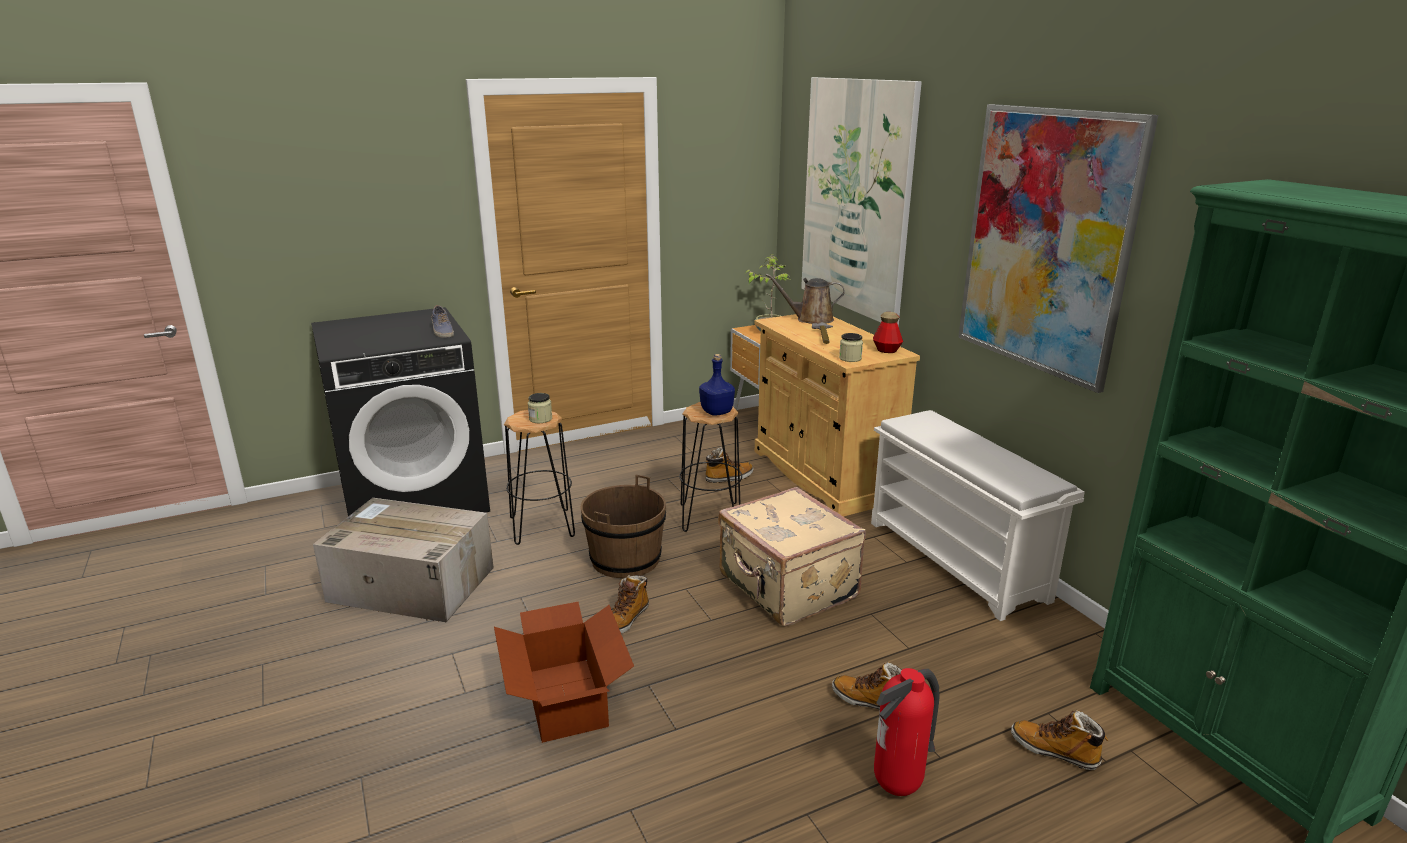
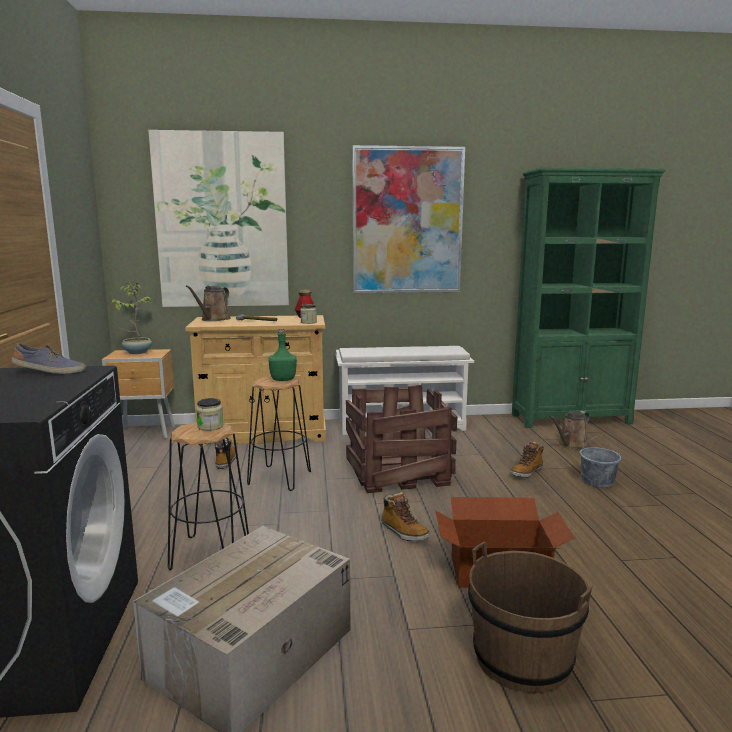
camera: 70 degrees left, 10 degrees down
brown bucket [581,475,666,578] -> brown bucket moved to [468,542,593,693]
blue bottle [699,354,735,416] -> green bottle [269,329,297,381]
beige suitcase [718,487,866,626] -> crate [346,385,457,493]
fire extinguisher [874,668,939,796] -> grey bucket [579,435,622,488]
boot [1011,710,1109,770] -> brown watering can [550,411,590,449]

